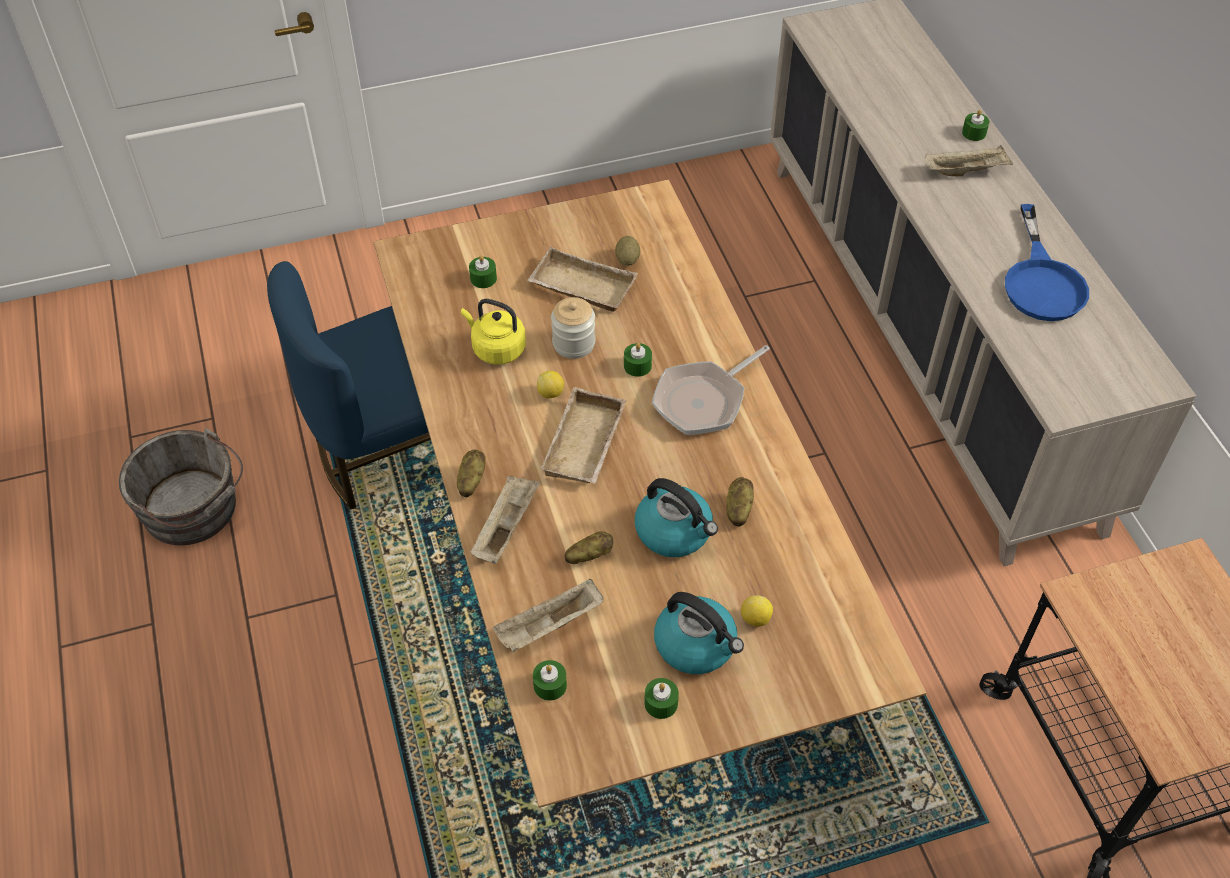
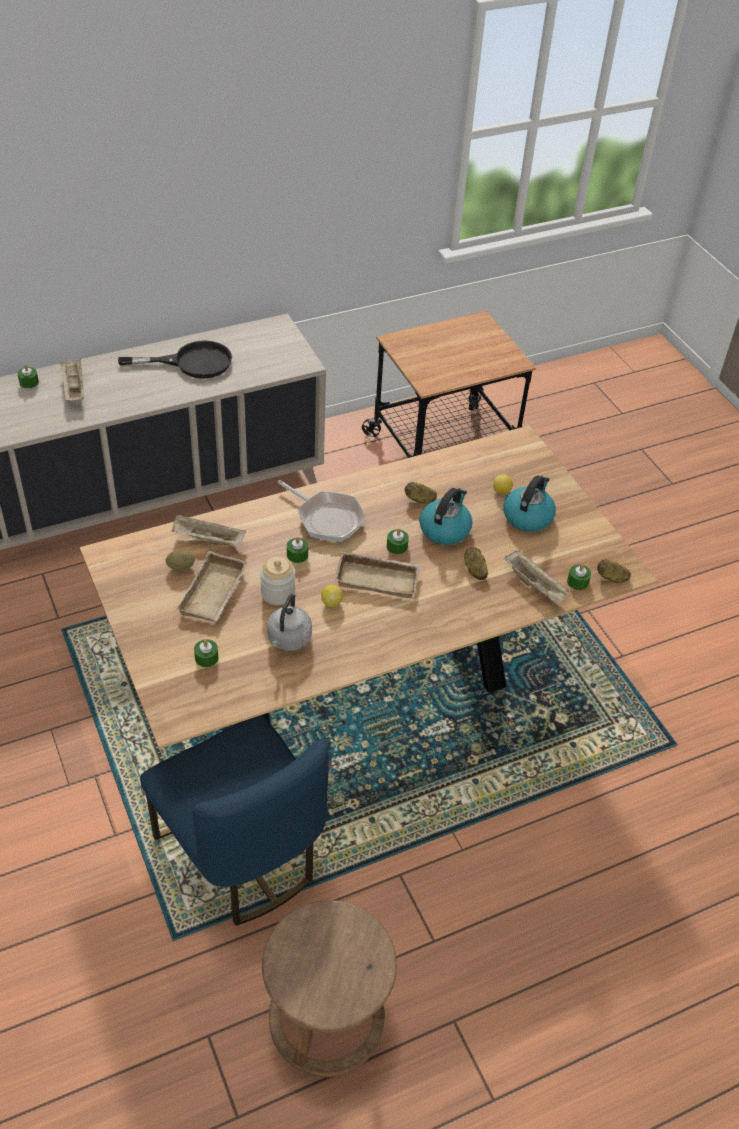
camera: 100 degrees left, 5 degrees down
grey bucket [119,428,243,545] -> brown stool [262,900,397,1077]
potato [457,450,486,497] -> potato moved to [597,559,631,583]
yellow kettle [461,299,526,365] -> grey kettle [267,594,312,651]
beige tray [470,476,540,564] -> beige tray moved to [172,514,246,545]
green candle [644,678,679,719] -> green candle moved to [387,529,409,554]
blue frying pan [1005,204,1089,321] -> black frying pan [118,340,232,379]

